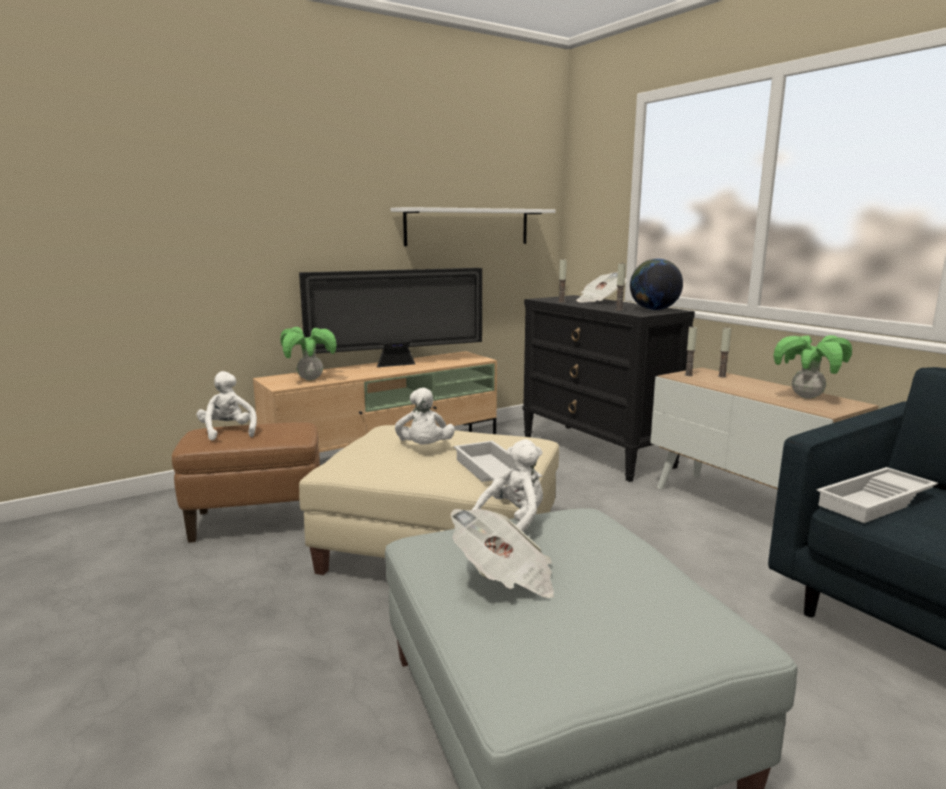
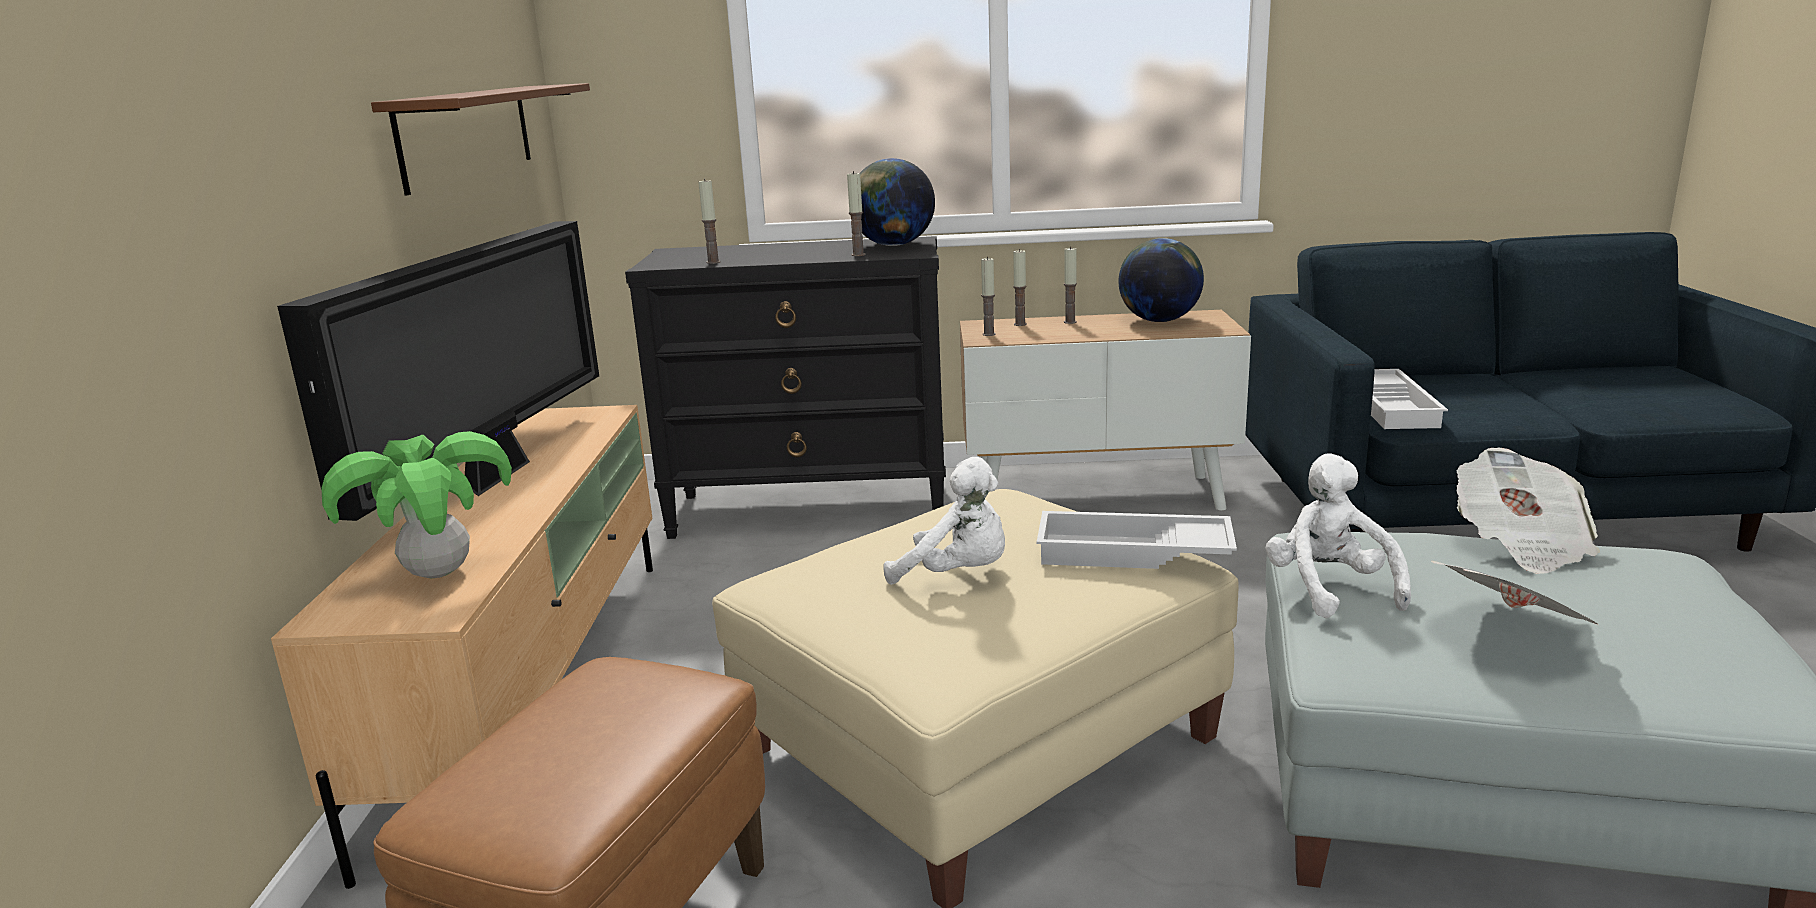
camera: 55 degrees left, 5 degrees up
white plush toy [197,371,257,441] -> none
white shelf [391,207,556,246] -> brown shelf [371,83,590,196]
newspaper [576,272,627,302] -> newspaper moved to [1457,448,1600,574]
potted plant [773,335,852,399] -> globe [1119,238,1204,322]
none -> candle [1064,246,1077,324]

